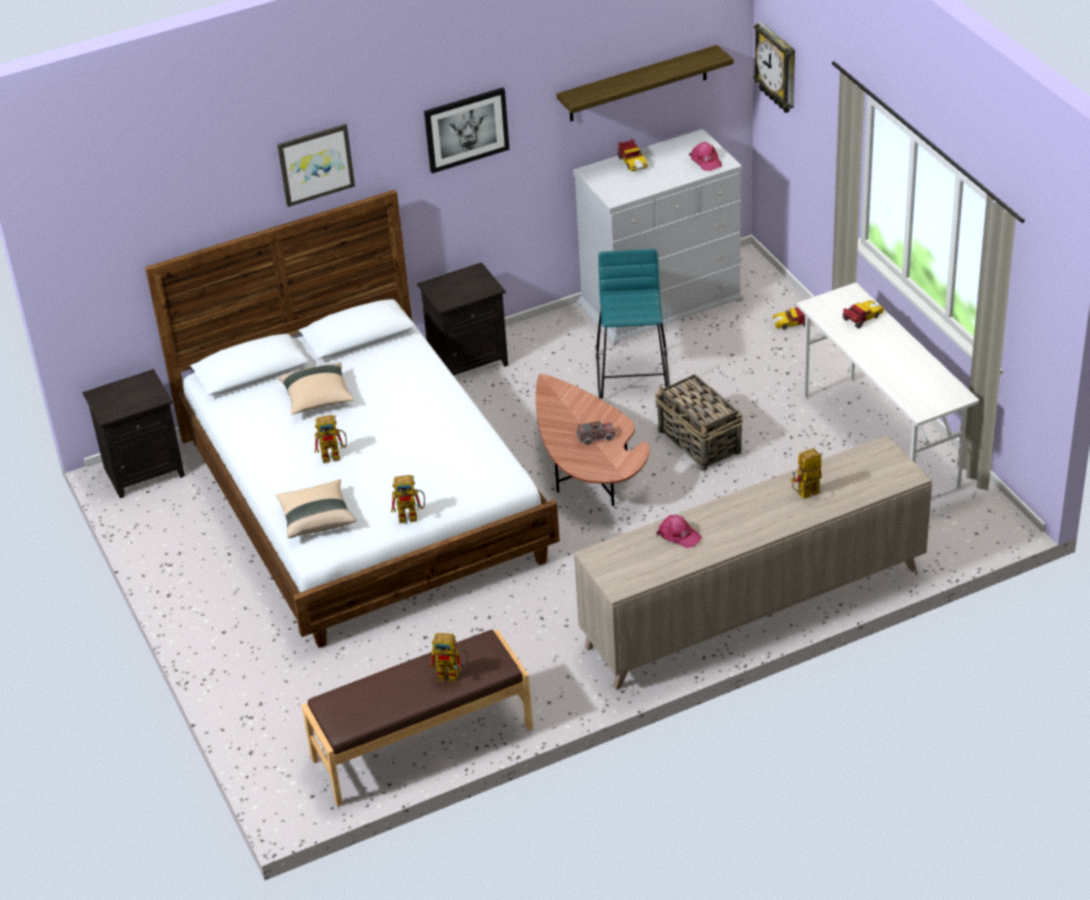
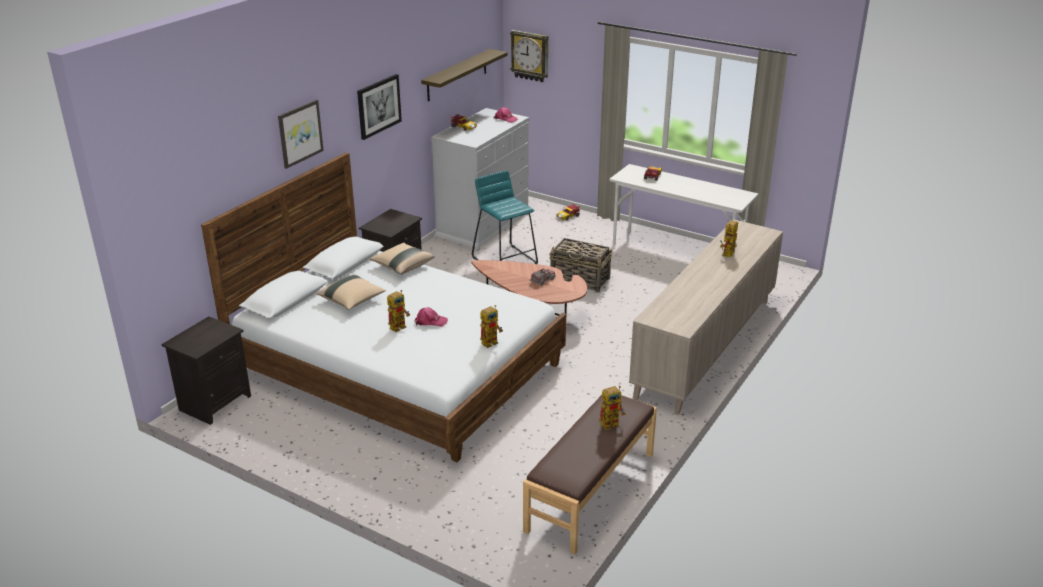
camera: 35 degrees left, 10 degrees down
beige pillow [275,479,356,538] -> beige pillow moved to [370,243,435,275]
pink cap [657,515,702,548] -> pink cap moved to [415,308,448,326]

